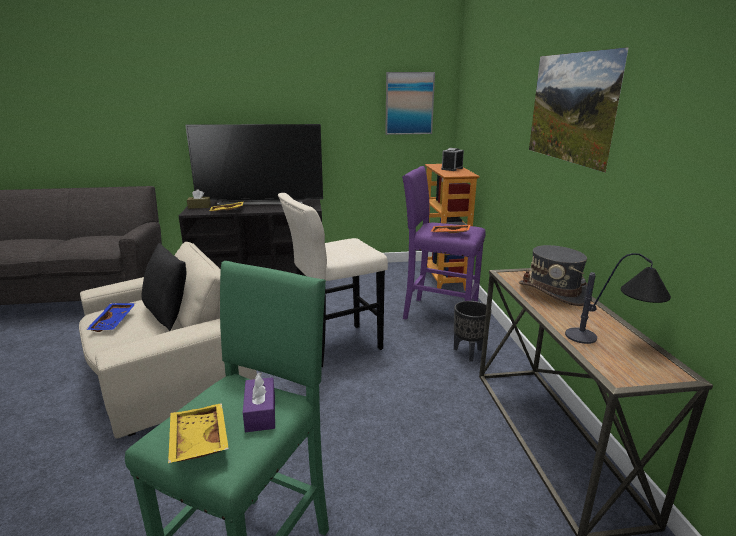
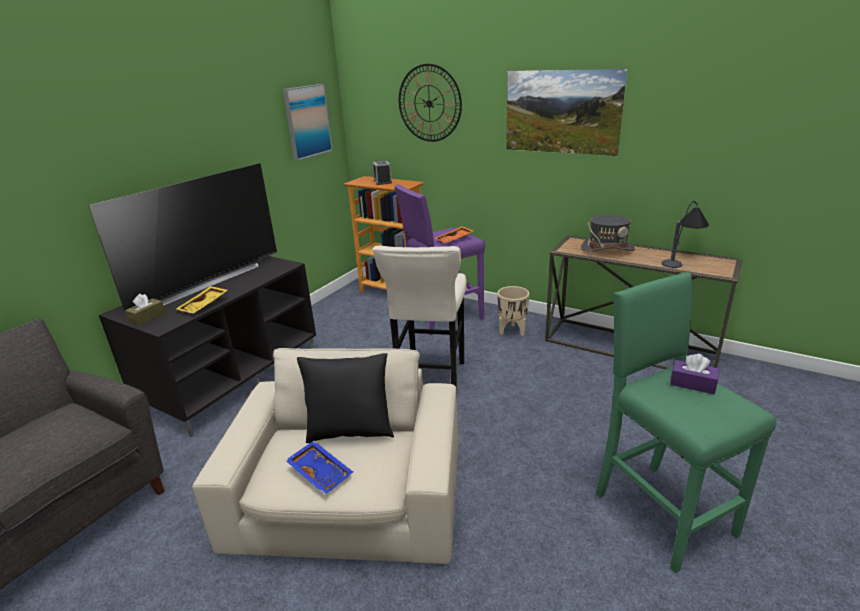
camera: 50 degrees left, 5 degrees up
yellow tray [168,403,229,463] -> none
black planter [454,301,491,362] -> beige planter [497,286,529,336]
none -> wall clock [399,64,462,142]

